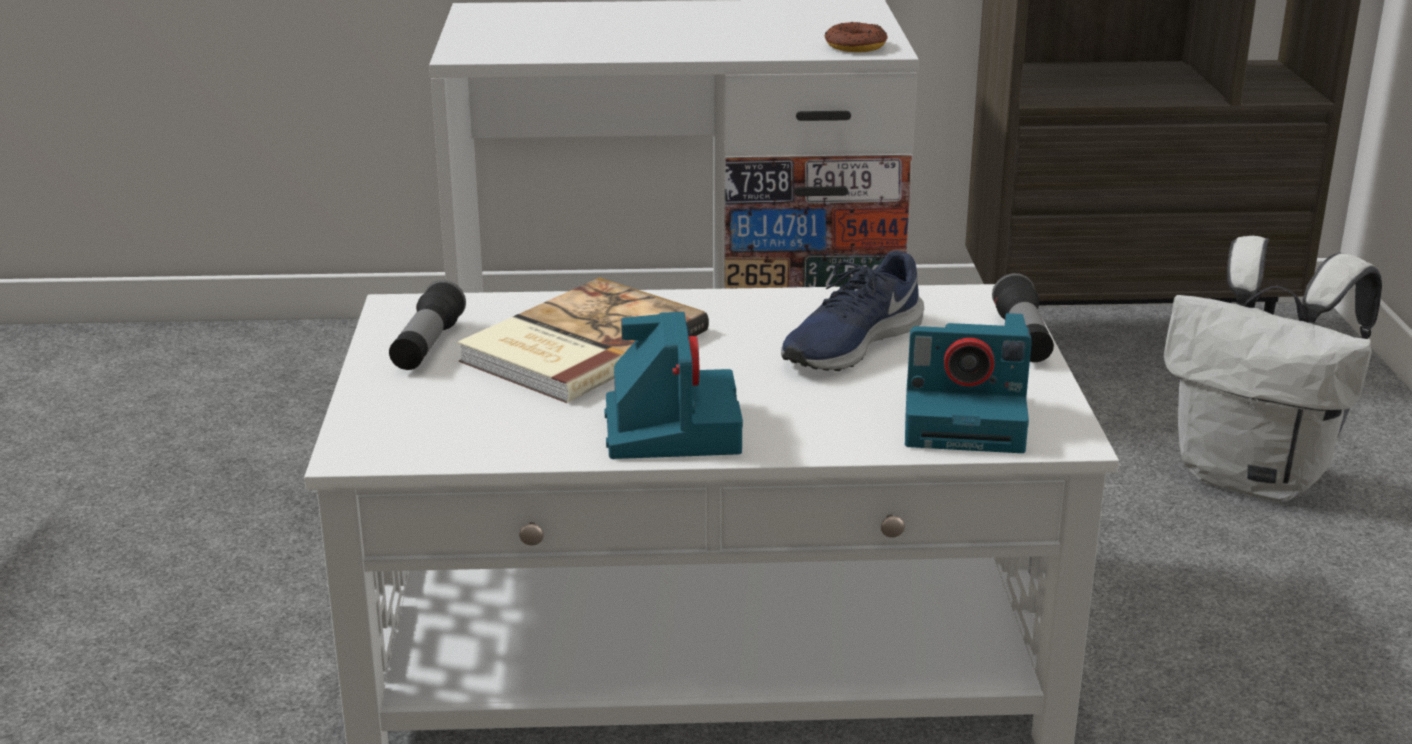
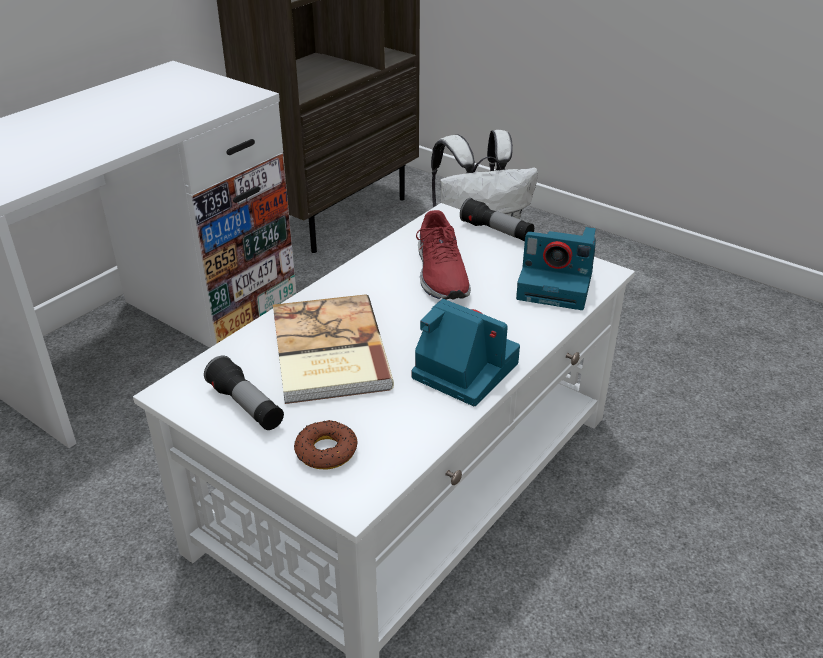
camera: 50 degrees left, 10 degrees up
blue shoe [781,251,924,371] -> red shoe [416,210,471,300]
donut [824,22,888,52] -> donut moved to [294,420,357,470]
camera [905,313,1032,453] -> camera turned 60 degrees clockwise [516,227,596,310]

